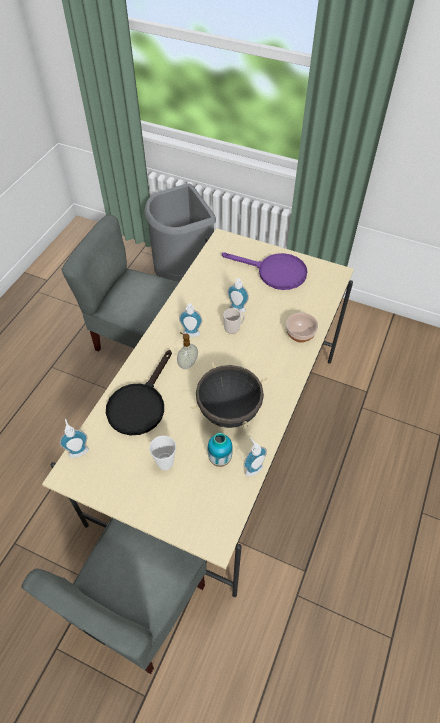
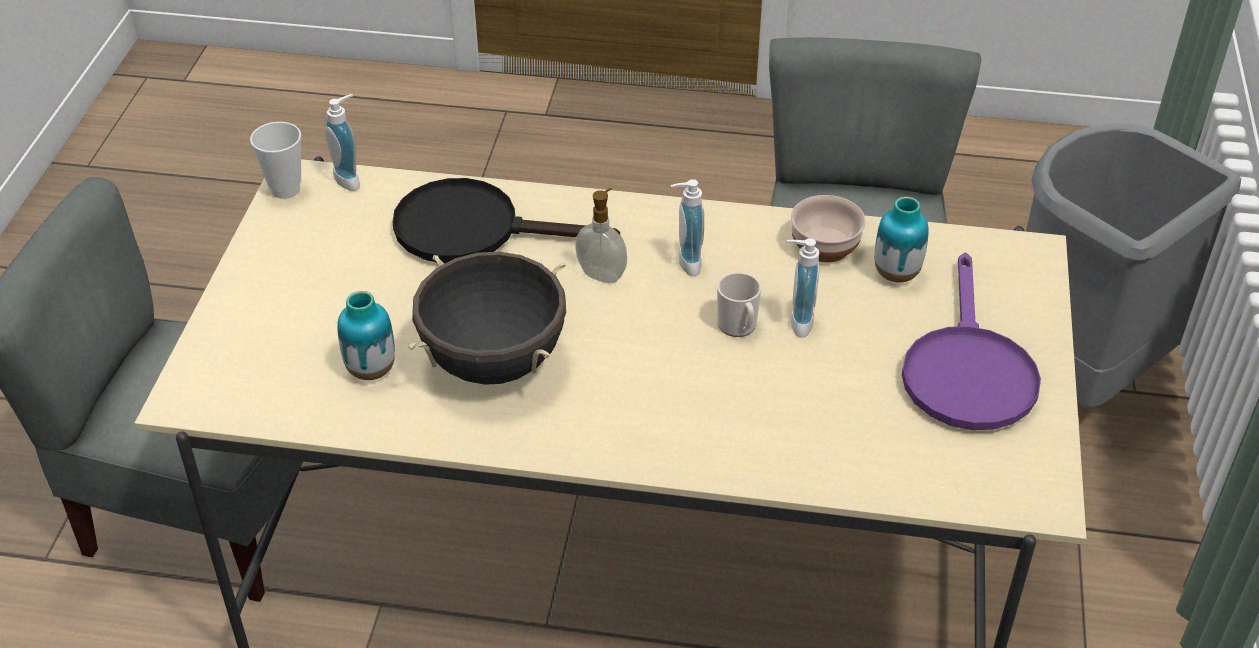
camera: 75 degrees right, 10 degrees down
cup [149,436,176,470] -> cup moved to [250,122,301,199]
soap dispenser [244,437,267,476] -> none
bowl [286,312,318,342] -> bowl moved to [791,195,866,262]
none -> vase [875,197,929,283]

